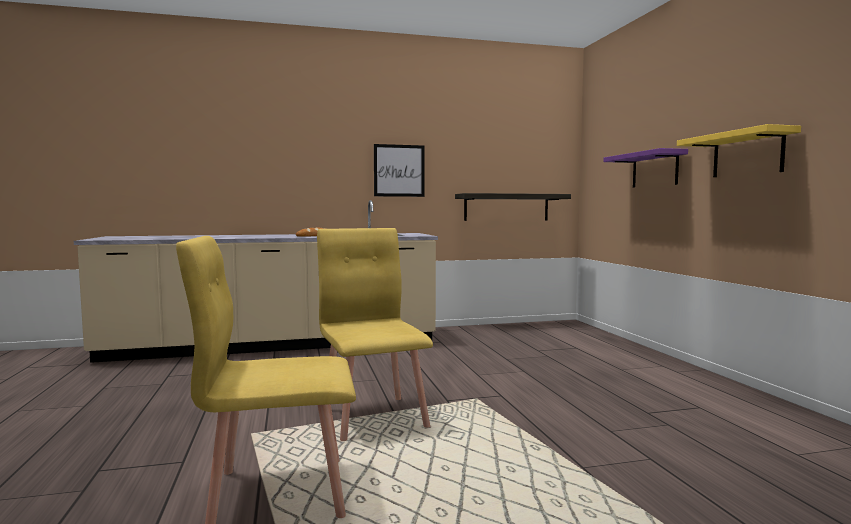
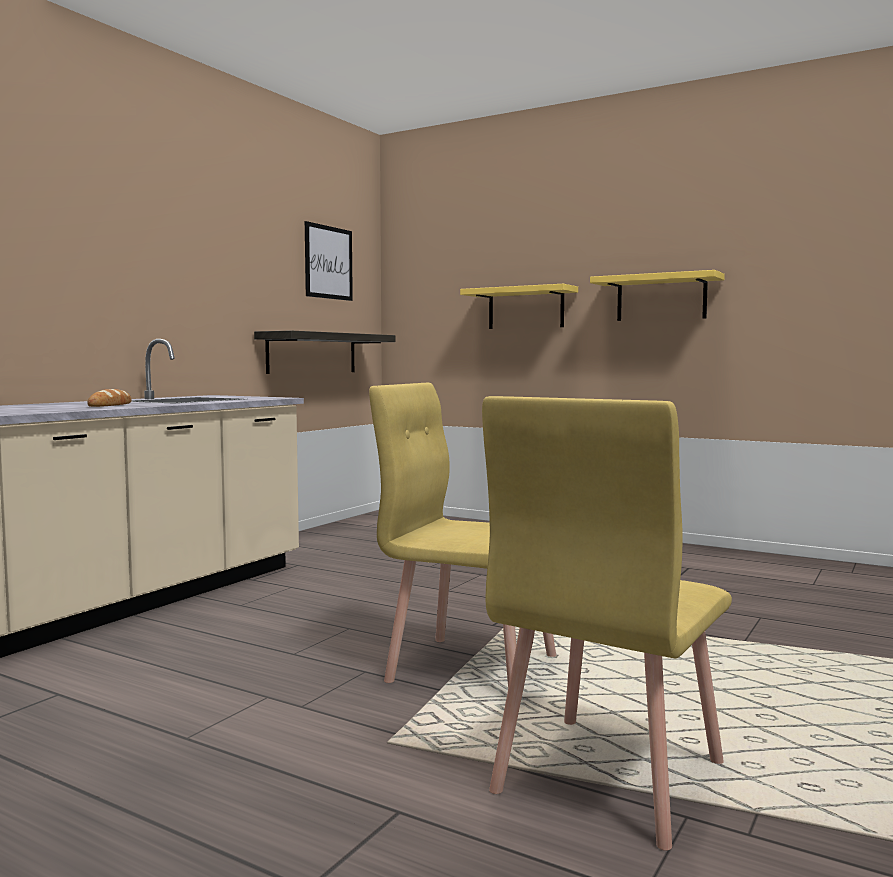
camera: 45 degrees left, 0 degrees up
picture [374,144,424,197] -> picture moved to [305,221,353,301]
purple shelf [603,148,688,187] -> yellow shelf [460,284,578,329]

